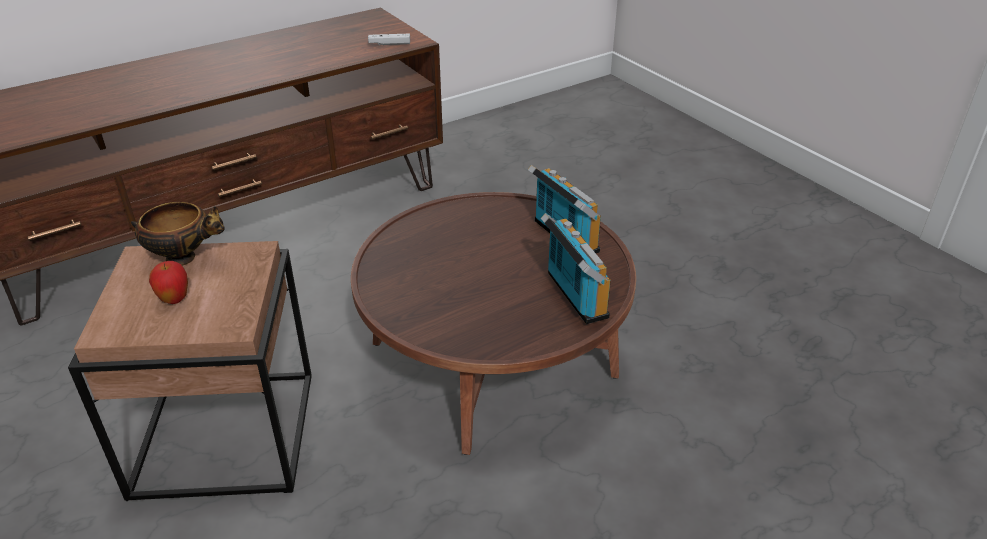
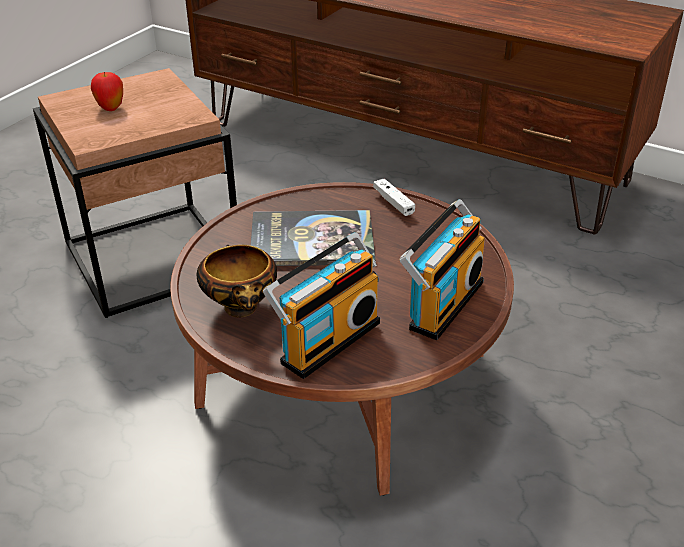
camera: 65 degrees right, 0 degrees up
bowl [131,202,225,266] -> bowl moved to [197,245,277,318]
white game controller [368,34,410,45] -> white game controller moved to [373,179,415,216]
none -> book [251,210,376,266]

